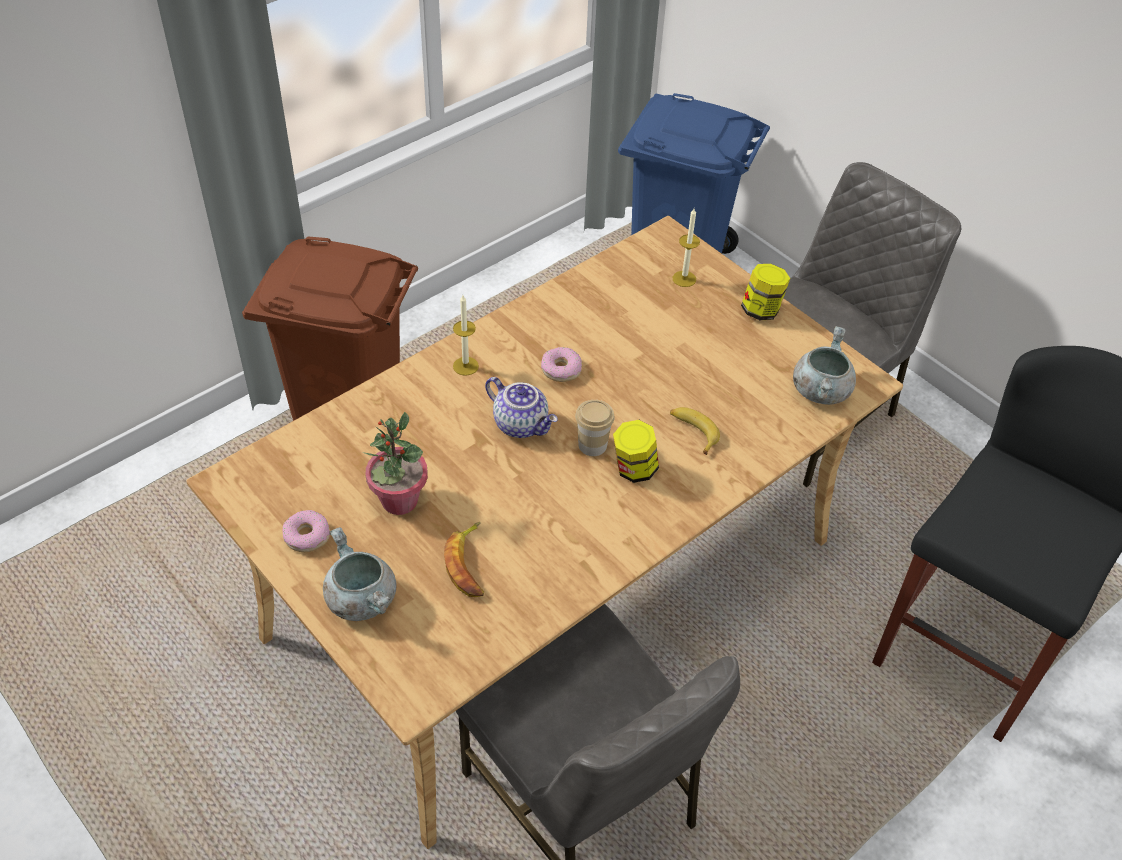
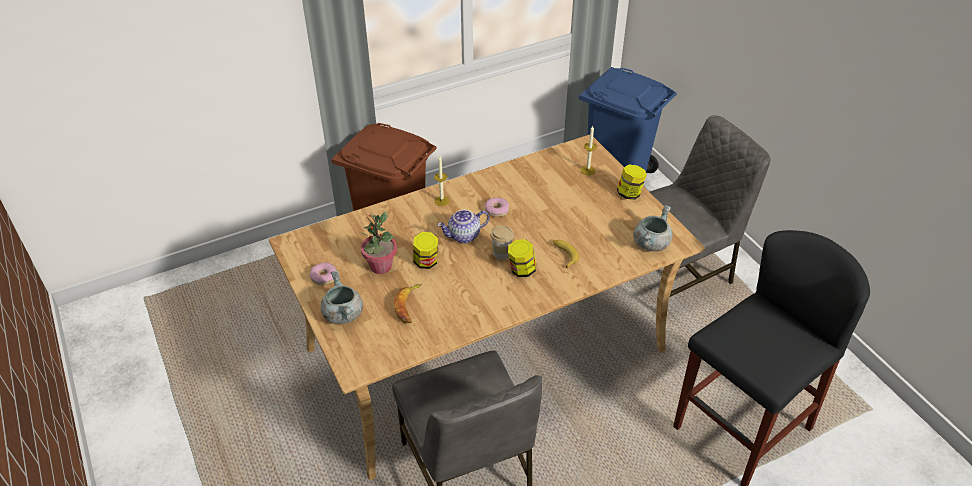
camera: 15 degrees right, 5 degrees down
teapot [485,377,558,438] -> teapot turned 105 degrees clockwise [438,210,489,243]
none -> jar [413,232,438,269]

